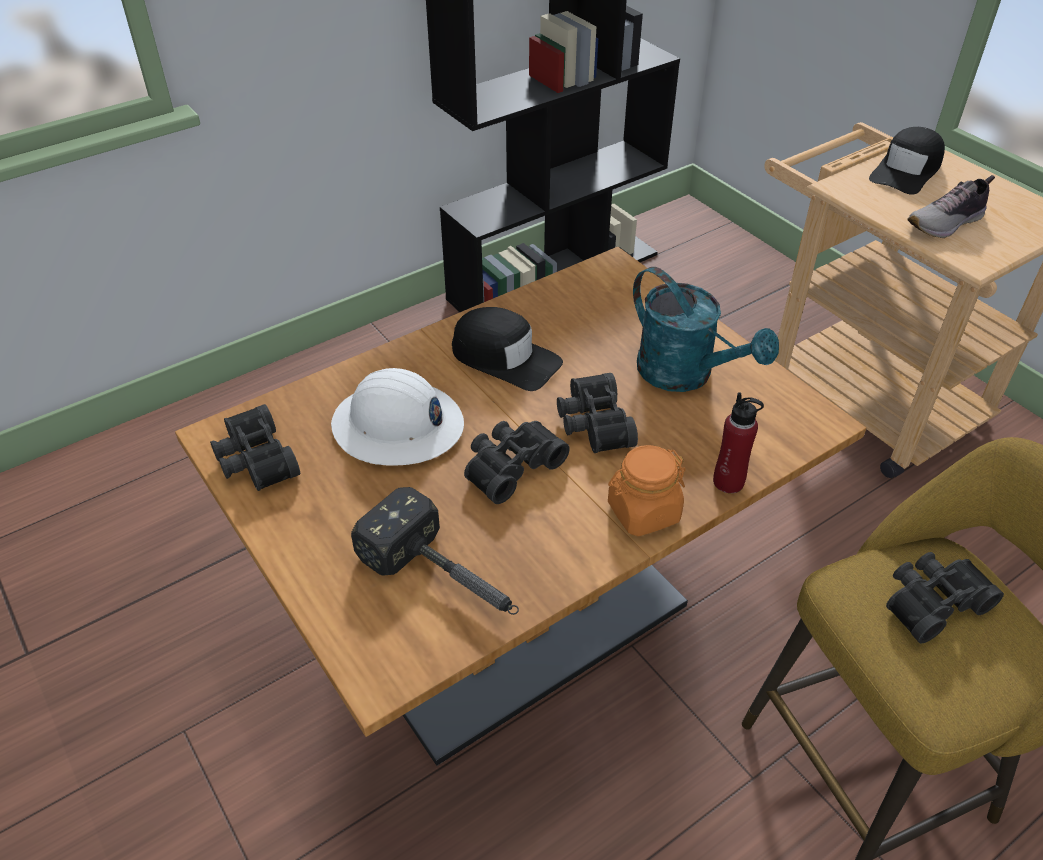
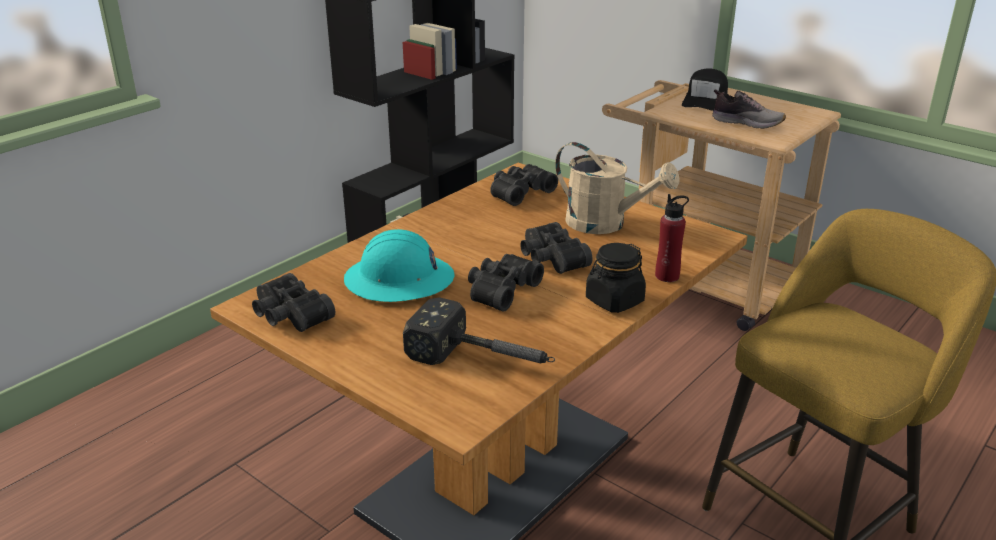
camera: 15 degrees left, 15 degrees down
white hard hat [331,368,464,466] -> turquoise hard hat [344,229,455,302]
black cap [452,307,563,391] -> none
orange jar [608,445,686,536] -> black jar [586,243,646,313]
turquoise watering can [633,267,779,392] -> beige watering can [555,142,680,234]
black binoculars [886,552,1004,643] -> black binoculars moved to [490,164,558,206]
shoe [907,175,995,238] -> shoe turned 105 degrees counterclockwise [712,89,786,129]

